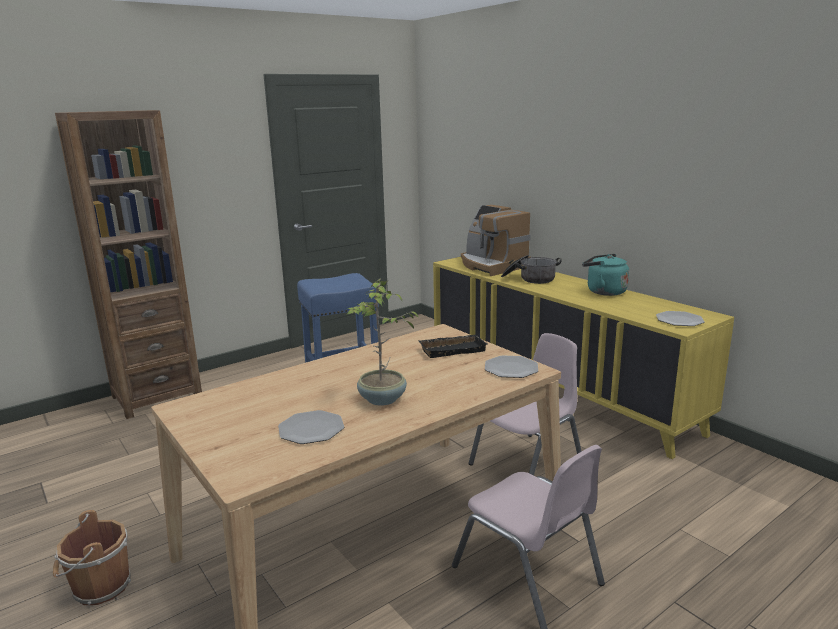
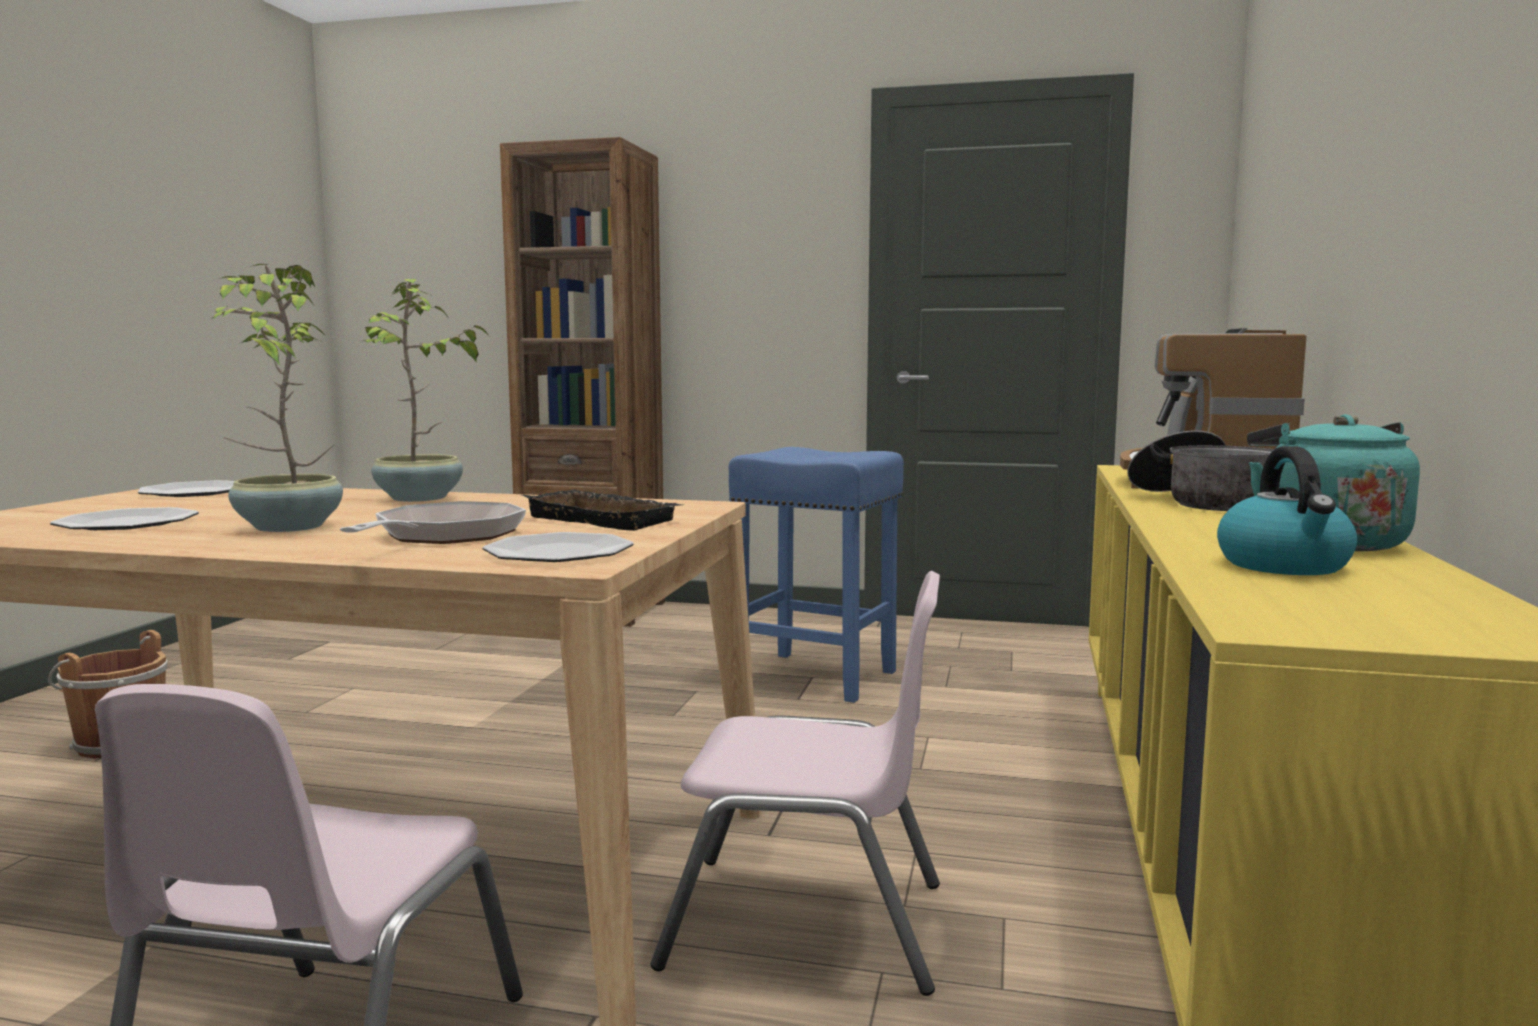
camera: 50 degrees right, 10 degrees down
plate [656,311,705,326] -> plate moved to [138,480,235,497]
none -> frying pan [340,501,526,544]
none -> potted plant [356,279,491,502]
none -> kettle [1217,446,1357,575]

